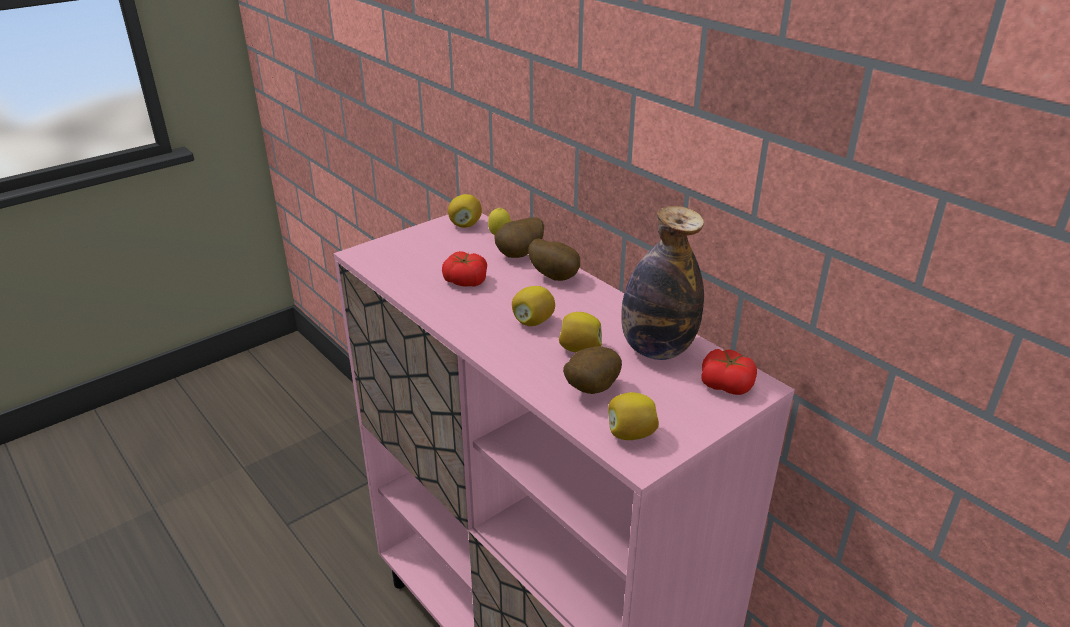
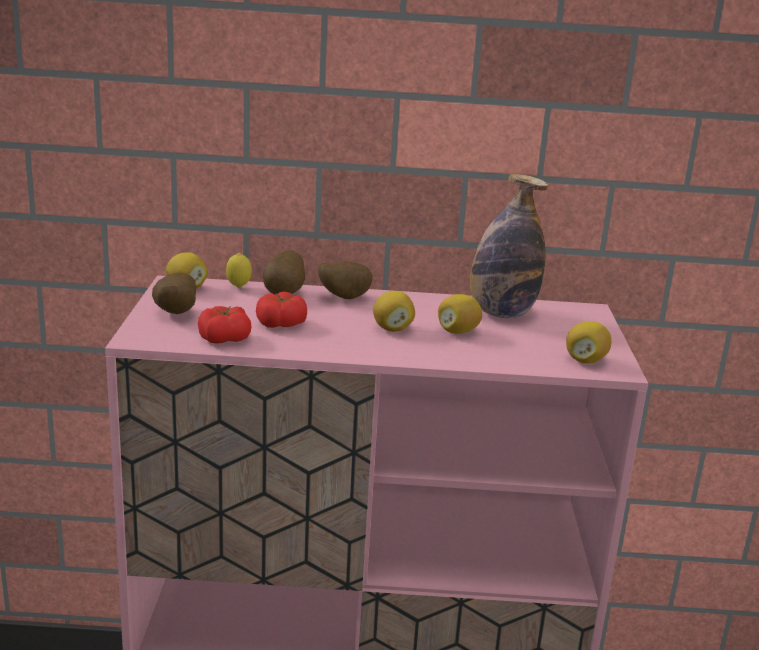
camera: 50 degrees left, 10 degrees down
potato [563,346,622,394] -> potato moved to [152,273,196,314]
tomato [701,349,757,395] -> tomato moved to [198,306,252,343]

